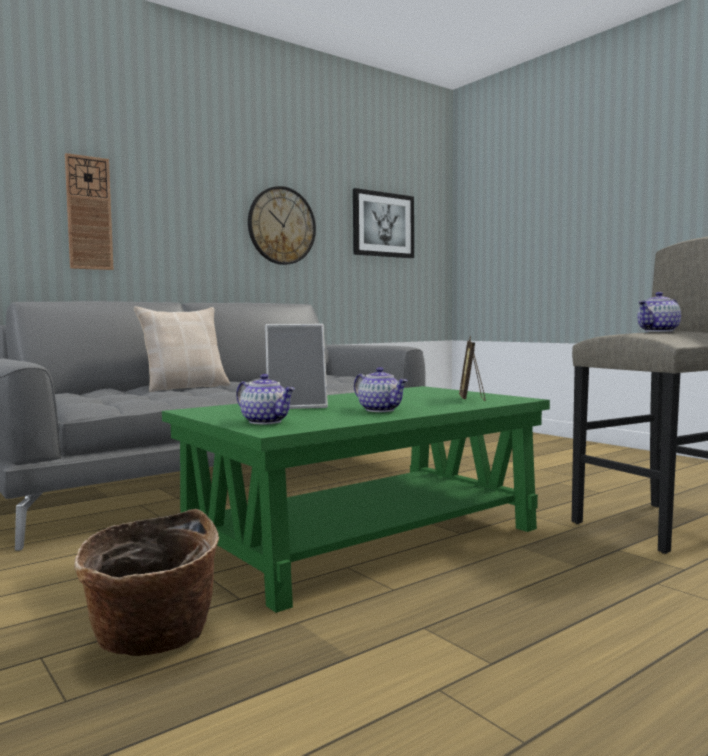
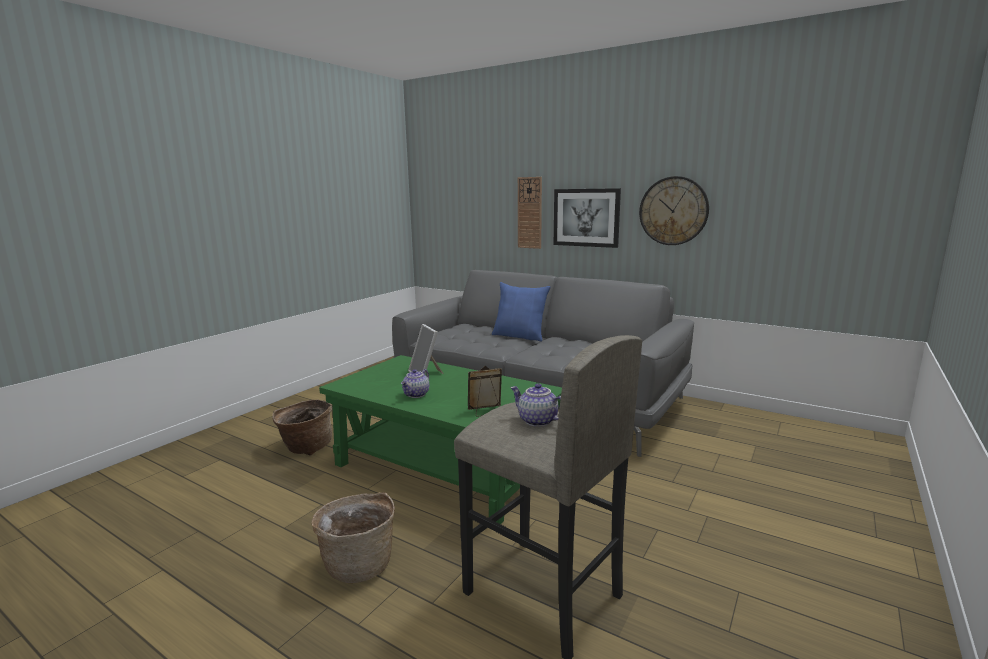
camera: 70 degrees right, 10 degrees up
beige pillow [134,306,230,392] -> blue pillow [492,282,551,342]
teapot [236,374,295,424] -> none
picture [353,188,414,258] -> picture moved to [554,188,621,248]
none -> basket [311,492,395,583]

